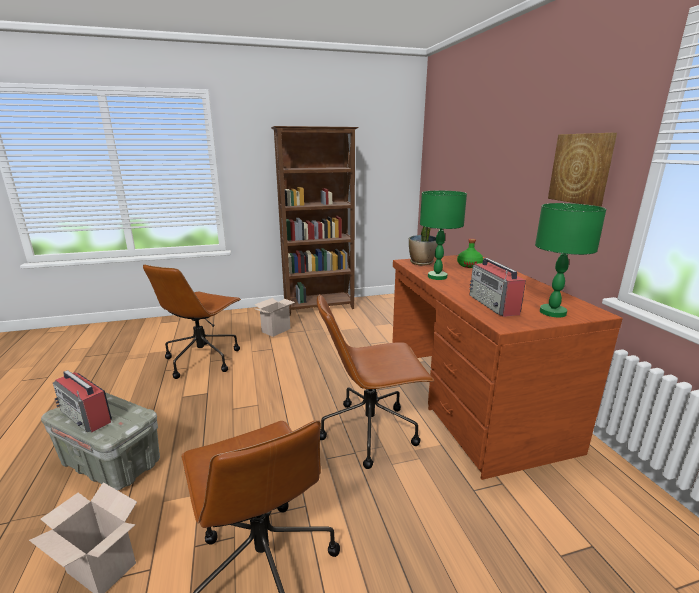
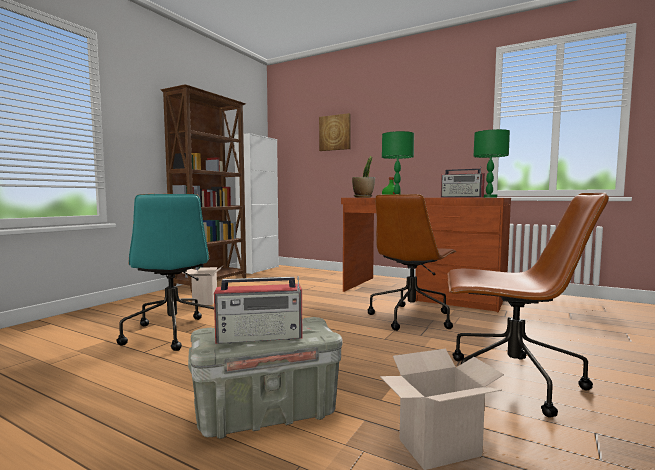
camera: 45 degrees left, 15 degrees down
brown office chair [143,264,241,379] -> turquoise office chair [116,194,214,351]
picture [548,133,617,207] -> picture moved to [319,113,351,151]
none -> white cabinet [234,133,279,274]

